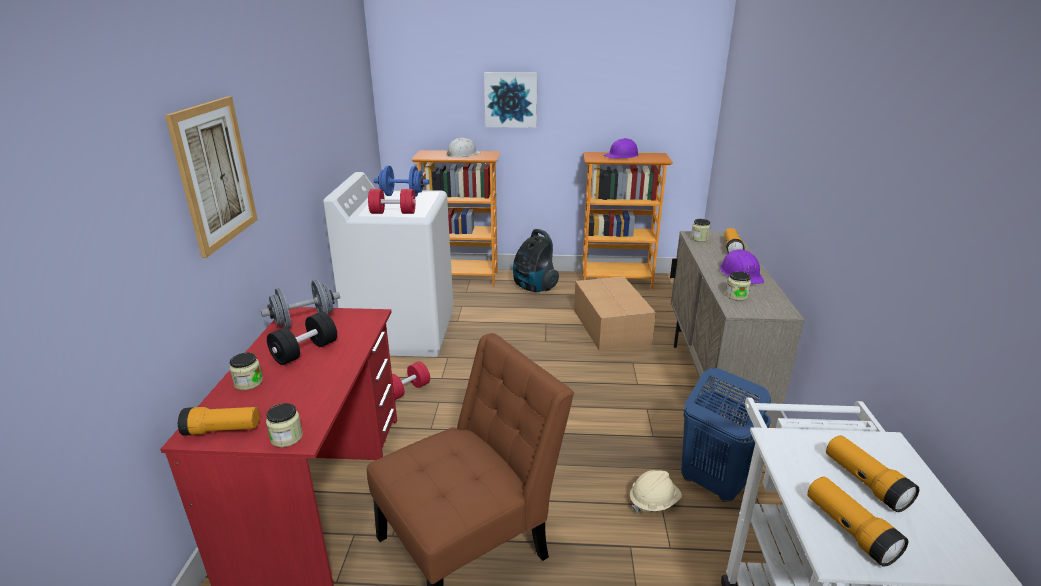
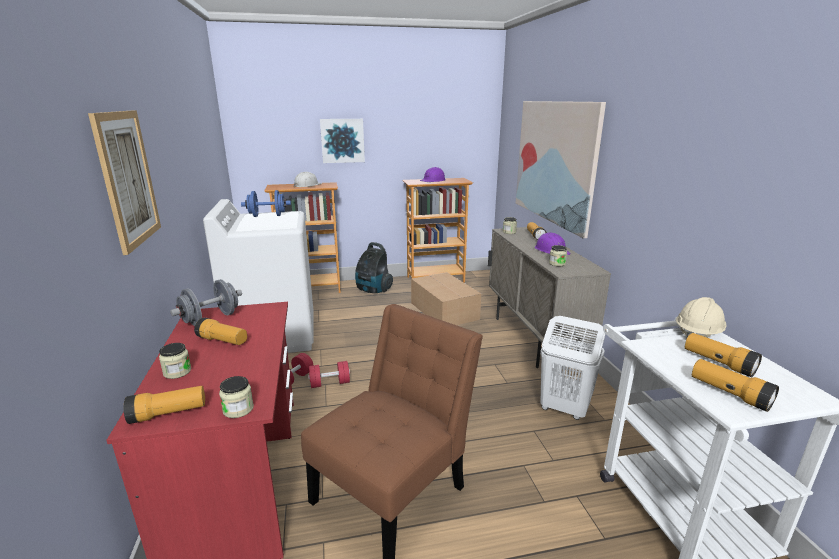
camera: 15 degrees left, 5 degrees down
black dumbbell [267,312,337,365] -> flashlight [194,318,247,345]
red dumbbell [368,189,415,214] -> red dumbbell moved to [308,361,350,388]
beige hard hat [630,470,682,513] -> beige hard hat moved to [676,297,727,339]
blue laundry basket [681,368,771,502] -> white laundry basket [540,316,605,420]
none -> picture [516,101,606,238]

